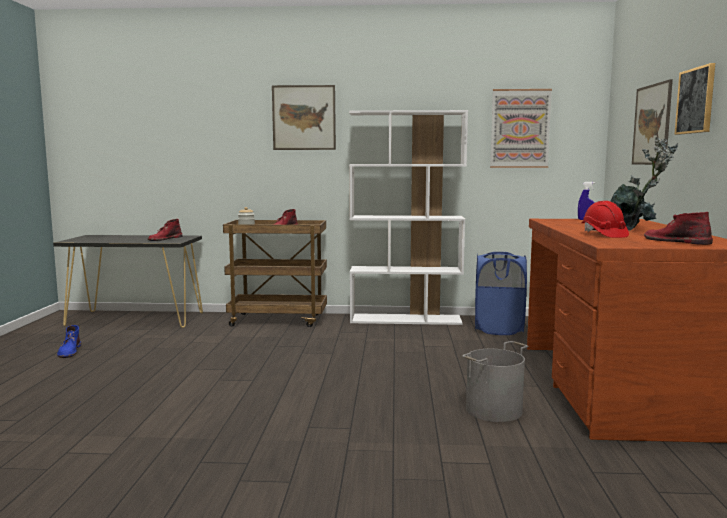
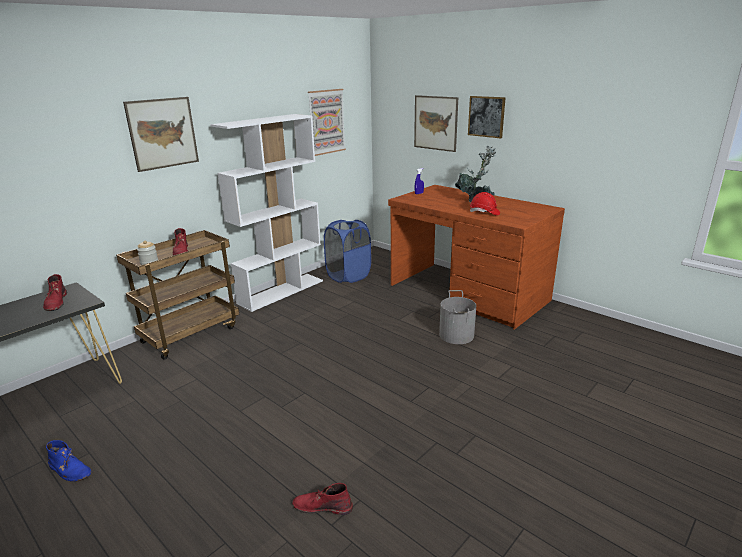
camera: 50 degrees left, 15 degrees up
red boot [644,212,713,245] -> red boot moved to [292,483,353,515]

